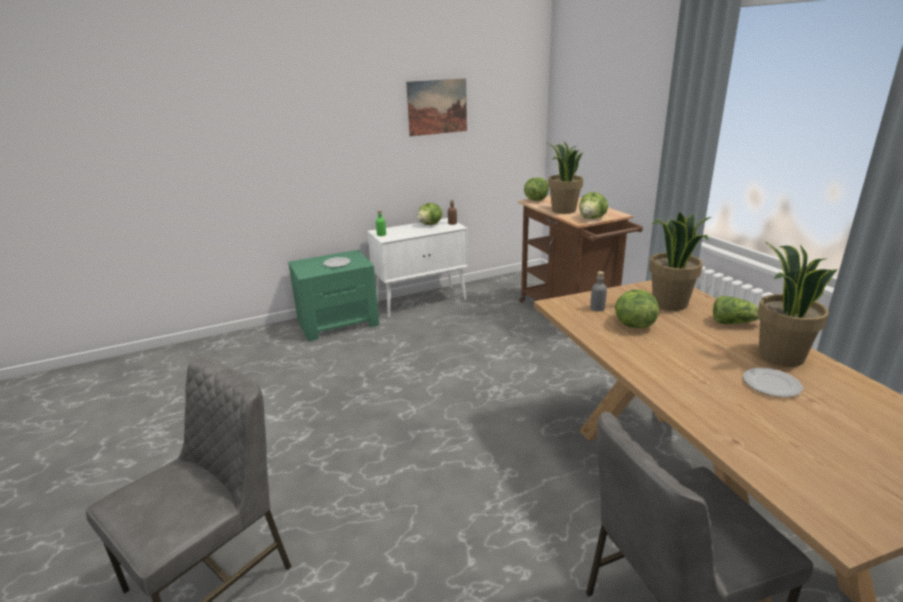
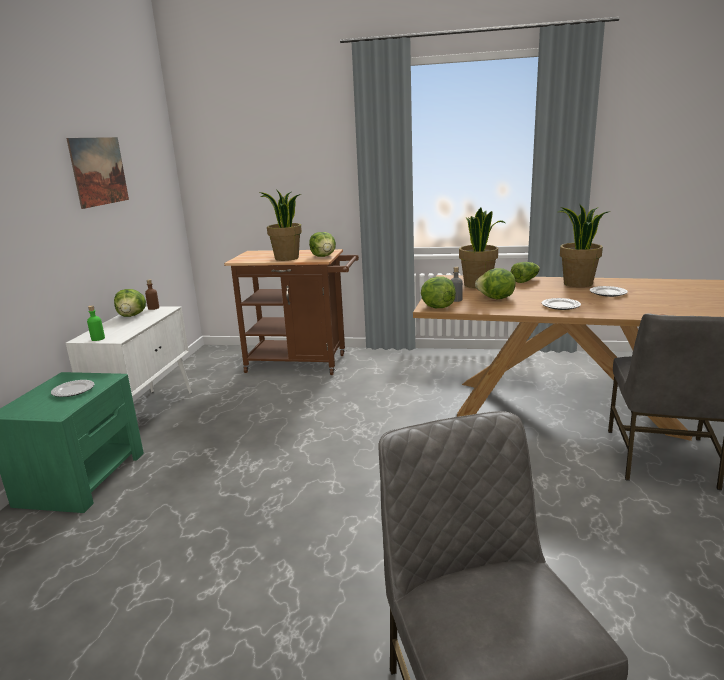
camera: 55 degrees left, 5 degrees down
lettuce [524,178,549,201] -> lettuce moved to [421,277,456,308]
none -> plate [542,298,581,310]

